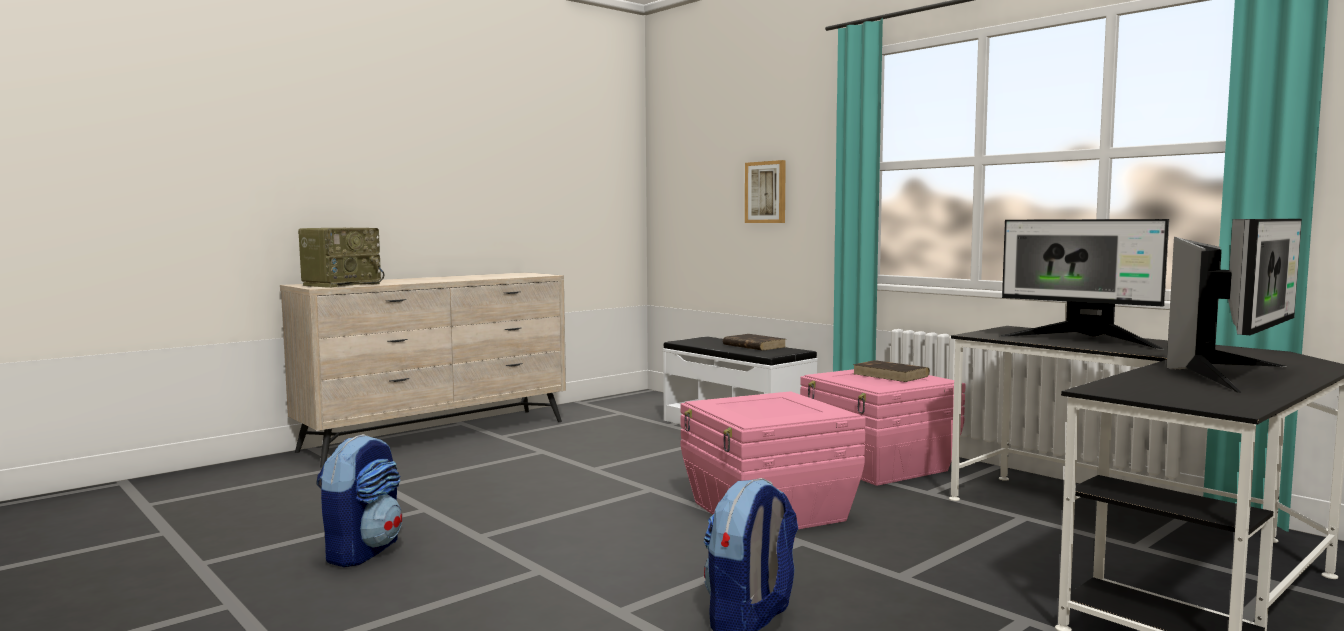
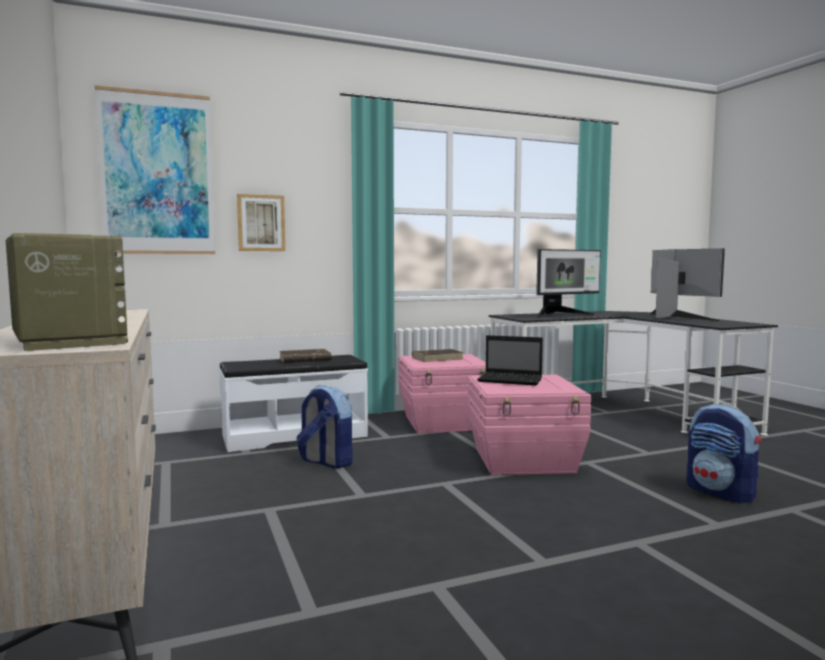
camera: 70 degrees left, 0 degrees up
backpack [317,434,402,567] -> backpack moved to [296,386,353,469]
none -> picture [94,85,215,254]
none -> laptop [477,335,543,386]

